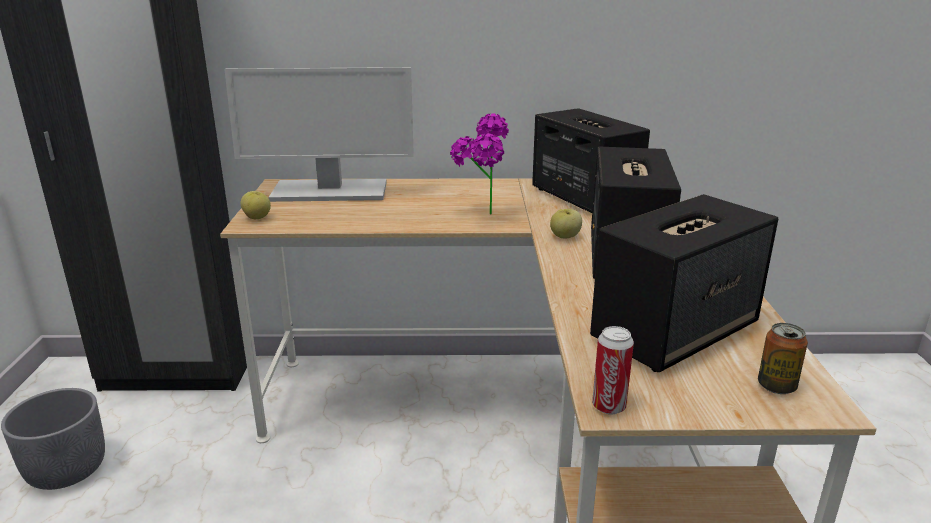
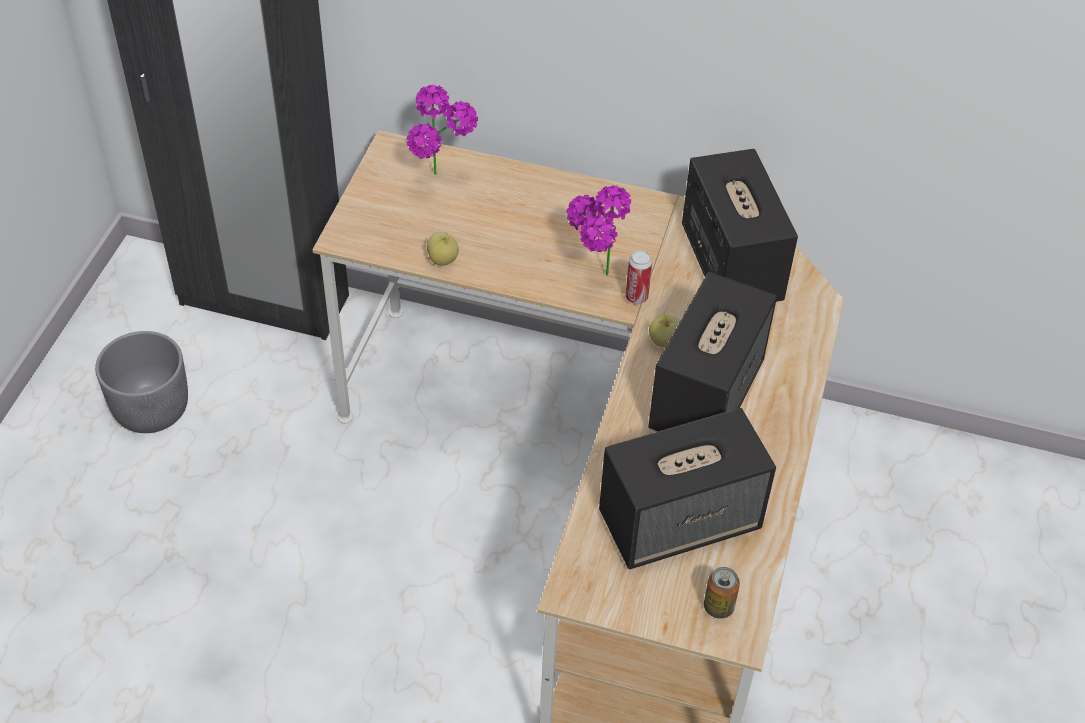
camera: 15 degrees right, 25 degrees up
monitor [224,67,414,202] -> potted plant [407,85,478,175]
apple [241,191,271,219] -> apple moved to [427,232,459,266]
can [592,326,634,415] -> can moved to [626,250,652,304]

